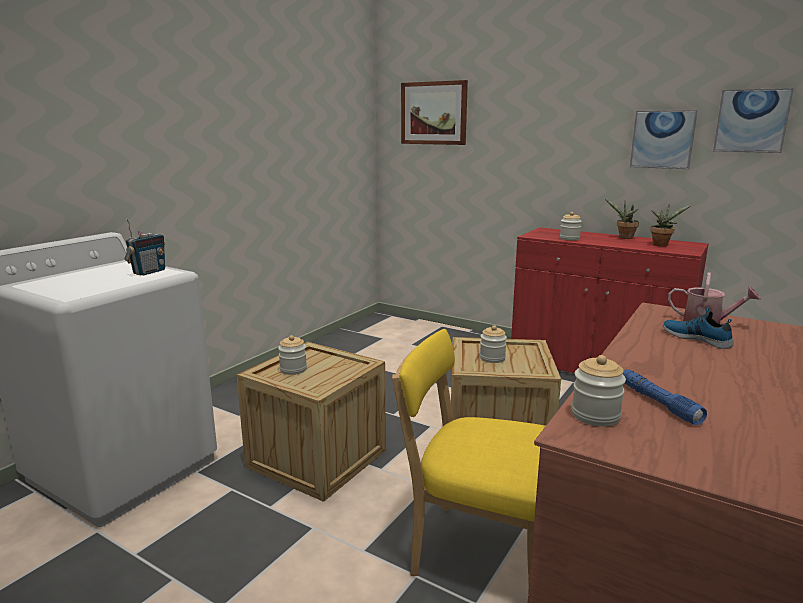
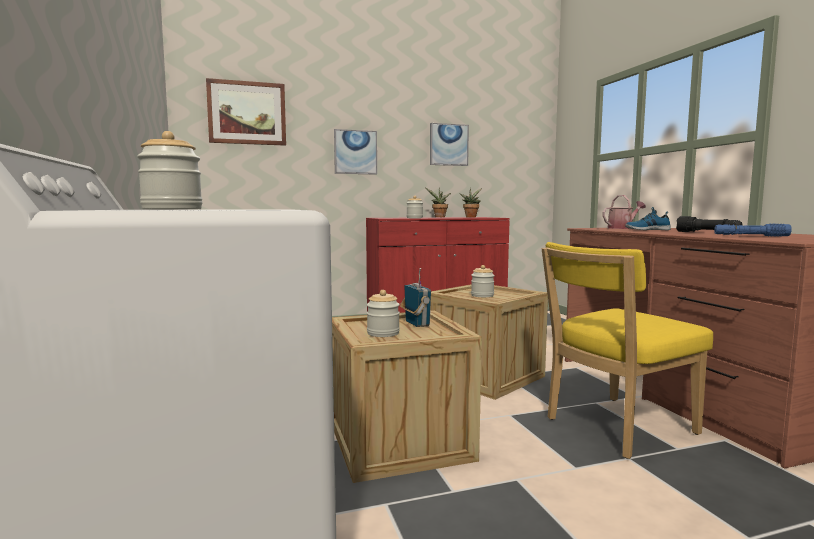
camera: 50 degrees left, 10 degrees down
radio [124,219,165,275] -> radio moved to [400,268,431,327]
jar [571,355,626,426] -> jar moved to [137,131,202,209]
picture [713,88,794,153] -> picture moved to [334,129,377,175]
none -> black flashlight [676,216,742,232]

